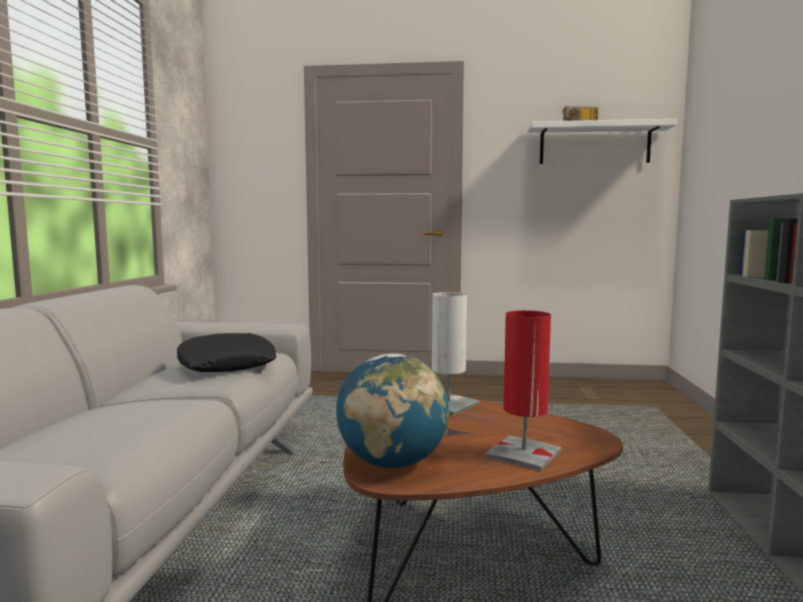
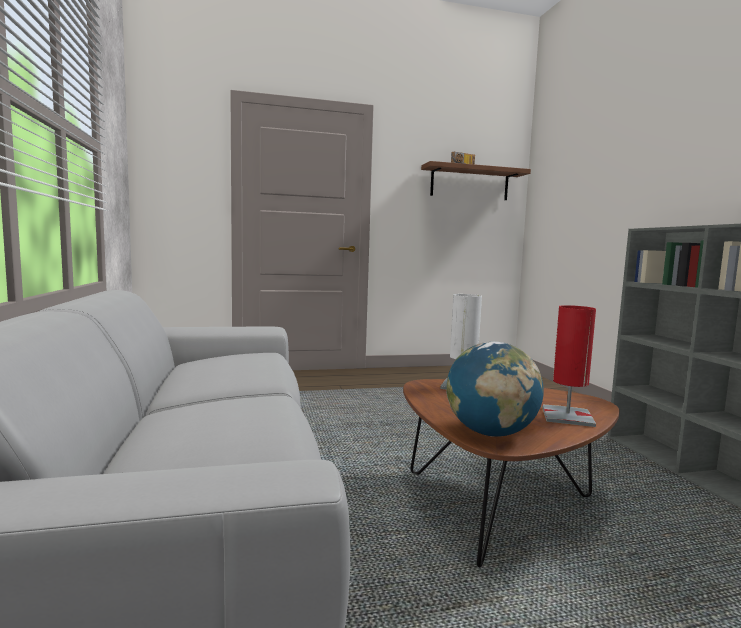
camera: 20 degrees left, 0 degrees up
black pillow [177,333,276,372] -> none
white shelf [527,119,678,164] -> brown shelf [421,161,531,200]

